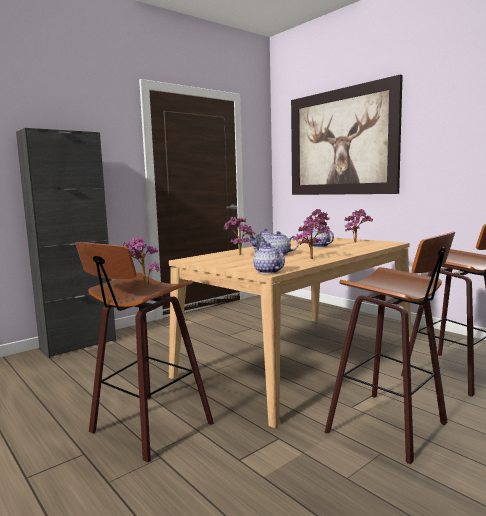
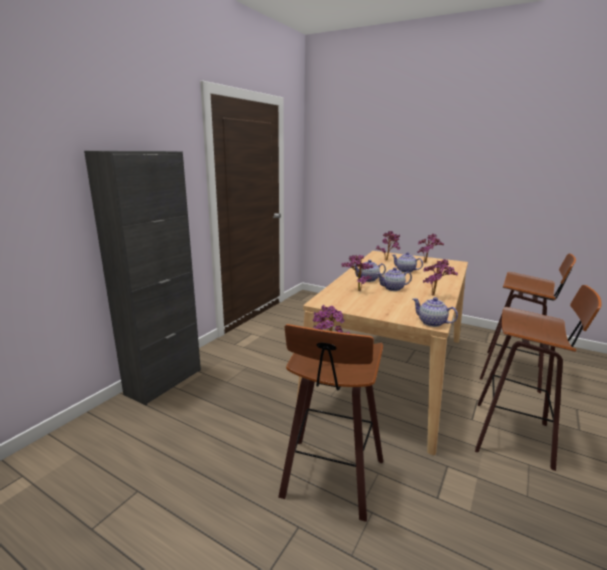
camera: 20 degrees left, 10 degrees up
picture [291,74,403,195] -> none

